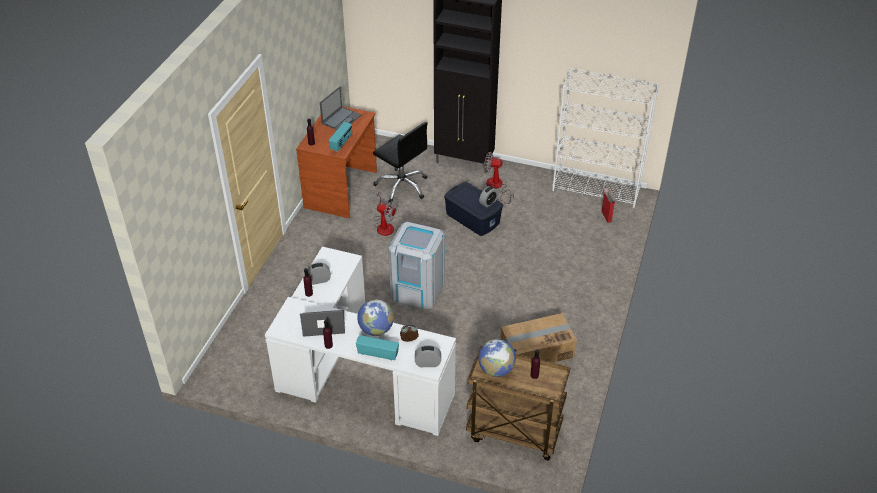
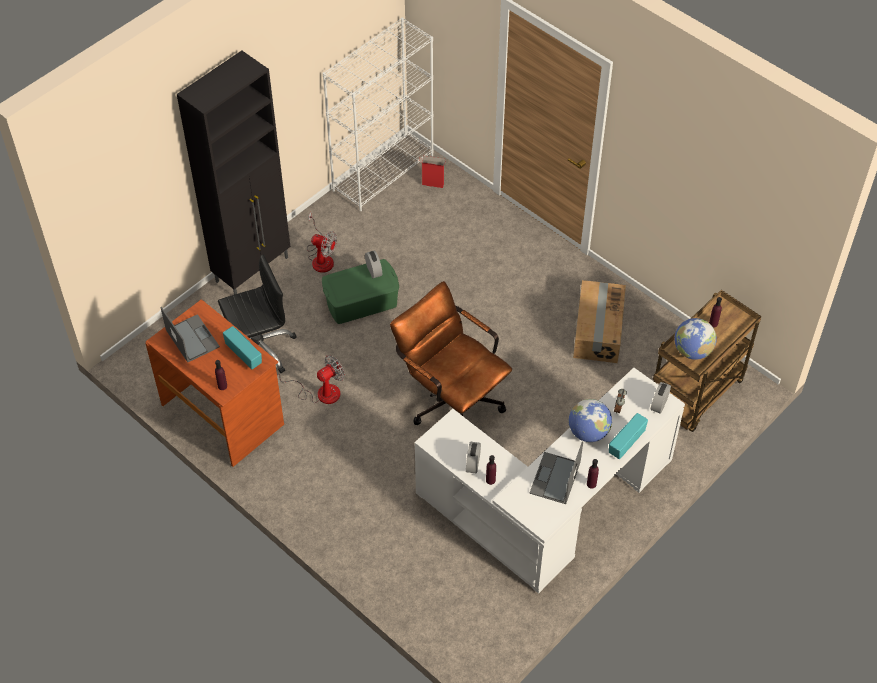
camera: 65 degrees left, 10 degrees up
grey trash can [388,222,445,310] -> brown office chair [390,281,512,425]
blue storage box [444,182,503,236] -> green storage box [322,259,399,324]
fan [484,152,515,204] -> fan turned 105 degrees counterclockwise [307,212,337,273]

